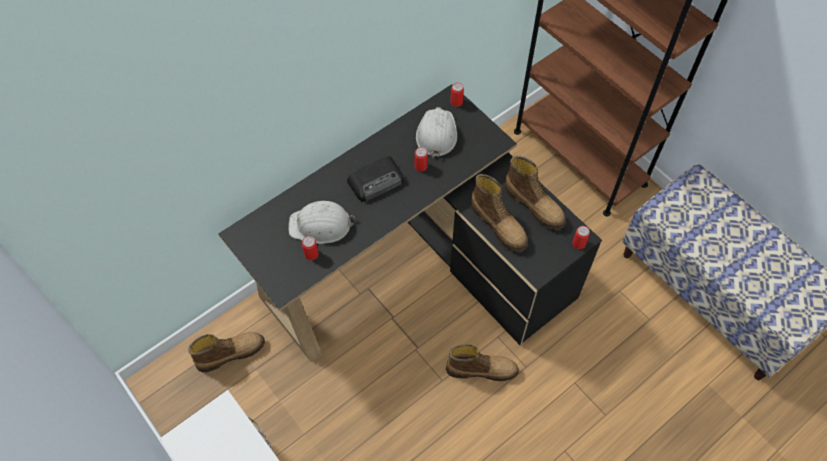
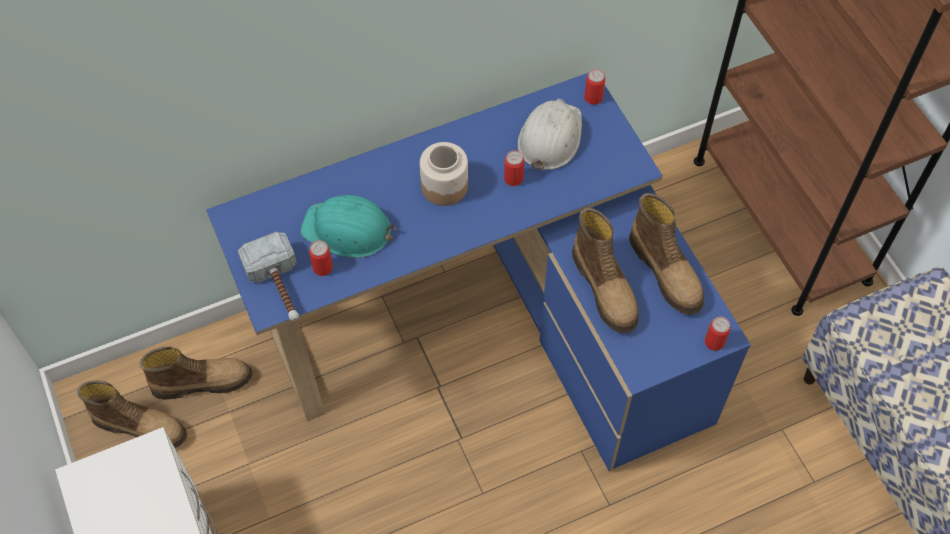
camera: 15 degrees right, 0 degrees up
black desk [218,84,602,362] -> blue desk [206,73,751,471]
white hard hat [288,201,354,244] -> turquoise hard hat [301,195,396,258]
radio [347,156,404,202] -> jar [420,142,468,206]
boot [446,344,519,381] -> boot moved to [77,381,187,448]
none -> hammer [238,232,299,321]

